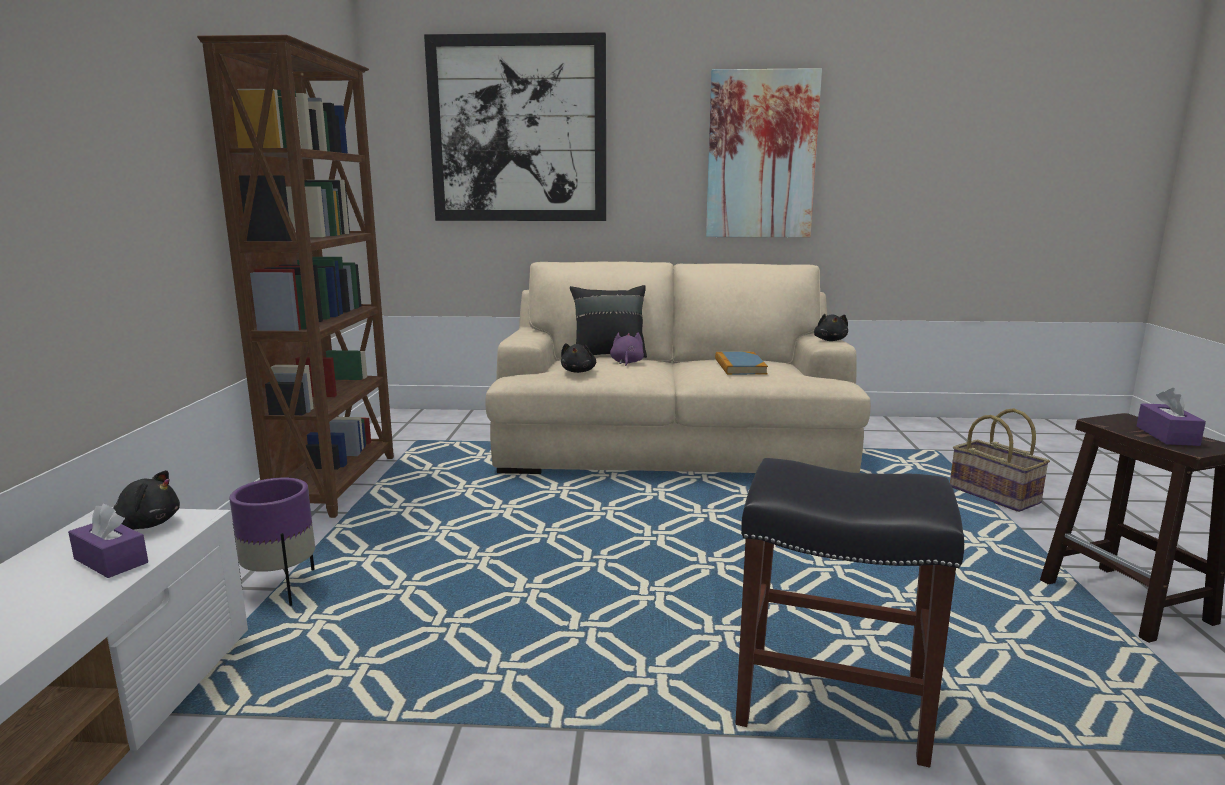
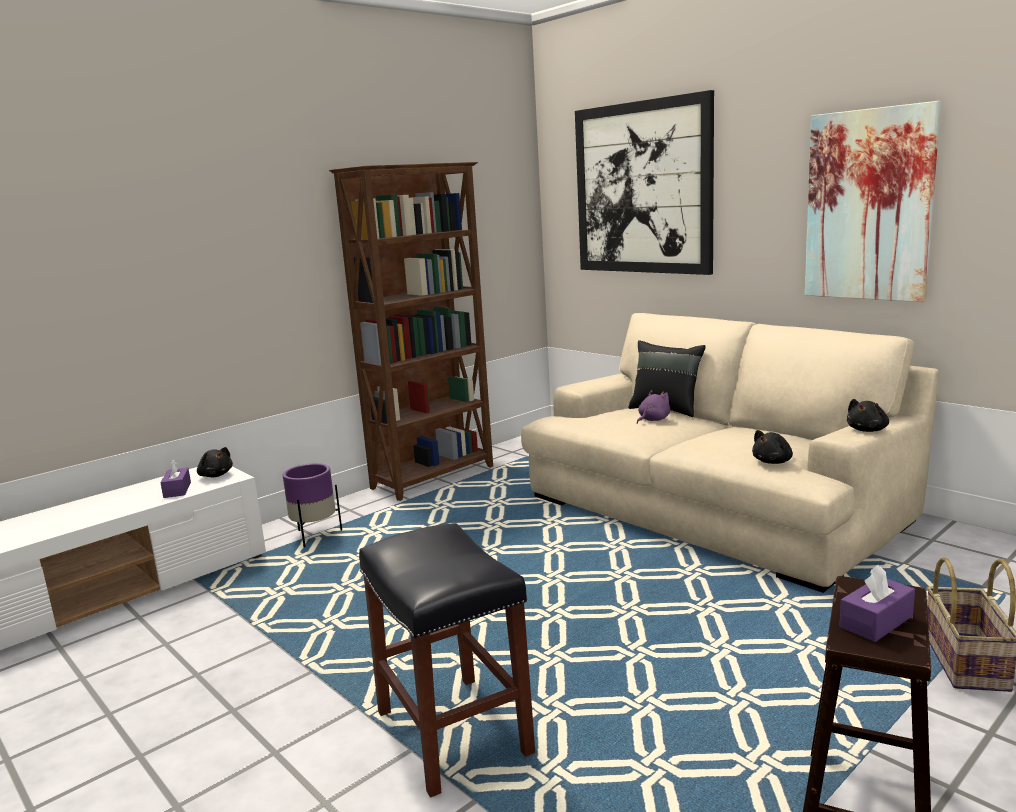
camera: 45 degrees right, 0 degrees up
black plush toy [561,343,596,373] -> black plush toy moved to [752,430,793,464]
book [715,351,768,375] -> none

